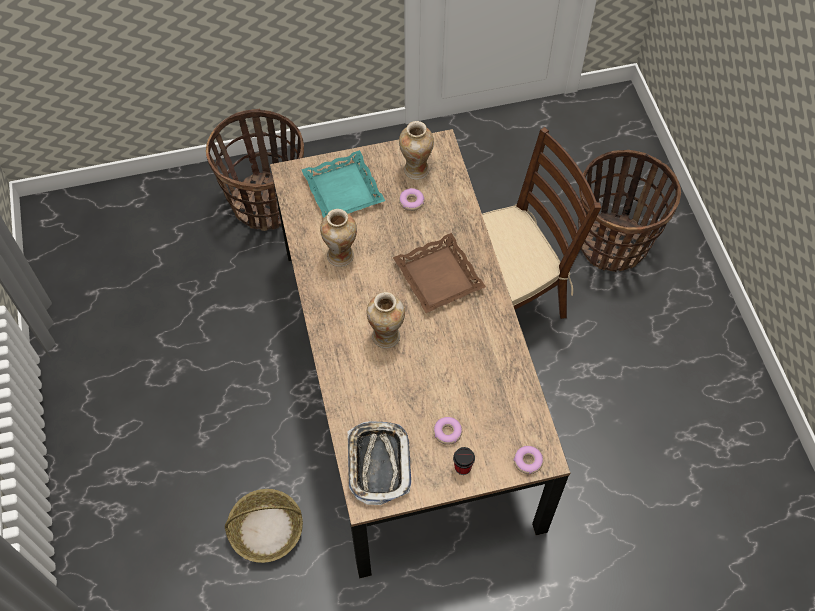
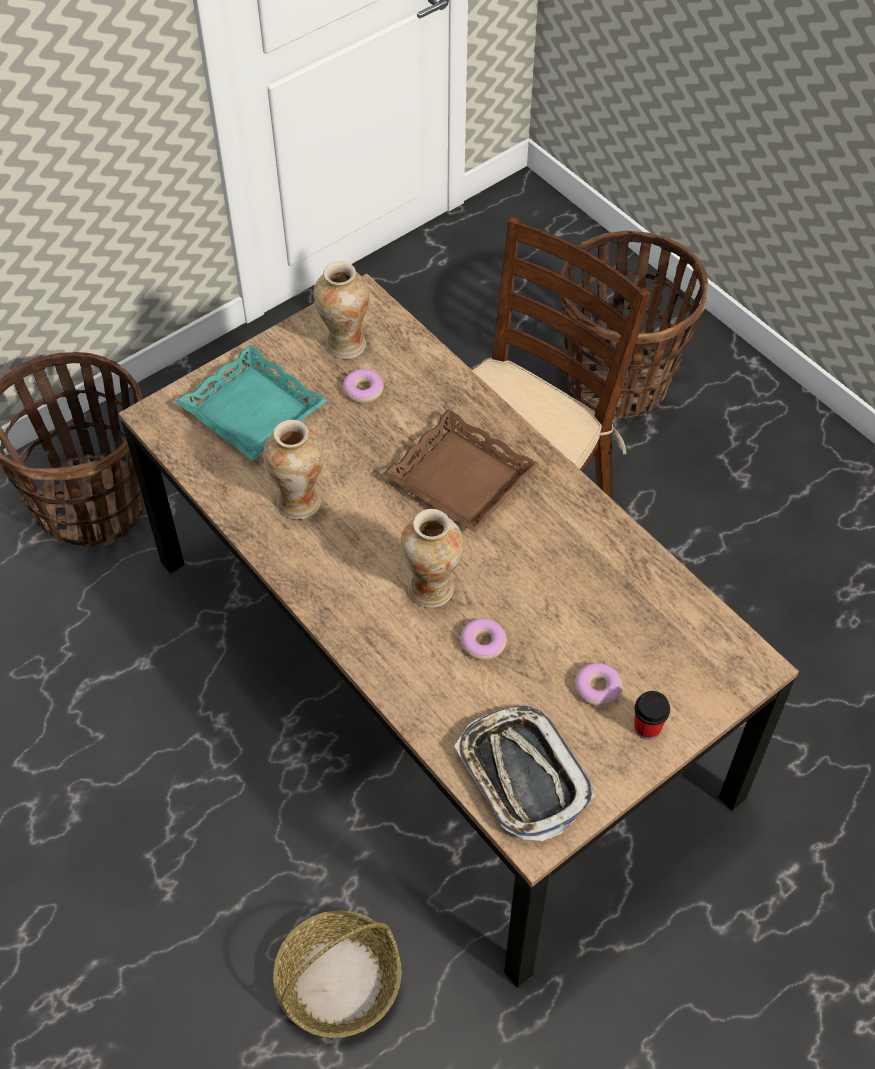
camera: 25 degrees left, 5 degrees down
donut [513,446,543,474] -> donut moved to [460,618,506,660]

